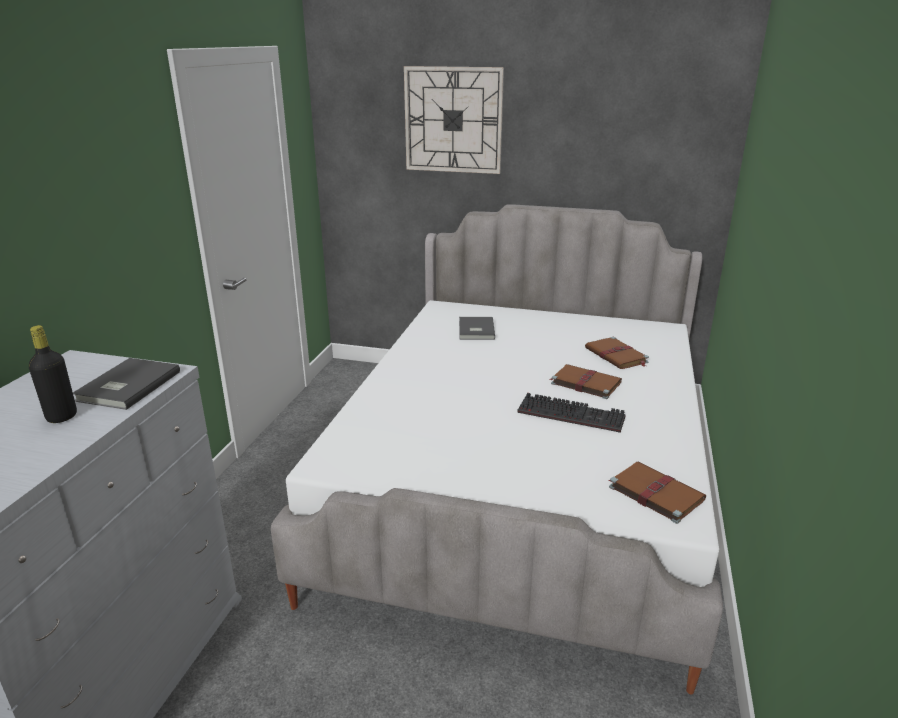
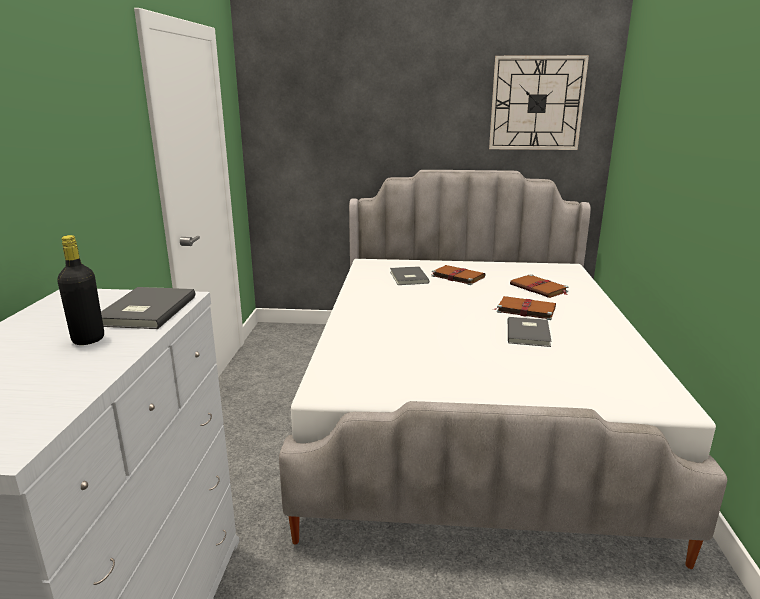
camera: 10 degrees left, 5 degrees down
wall clock [404,66,504,174] -> wall clock moved to [489,55,589,150]
keyboard [517,393,626,433] -> grey book [508,317,552,347]
brown book [609,462,706,524] -> brown book moved to [431,265,486,285]

